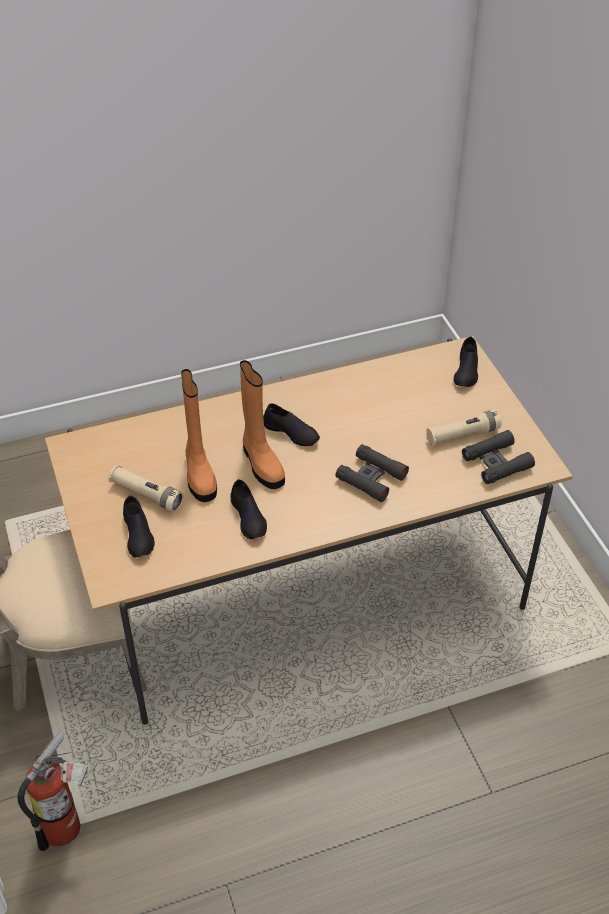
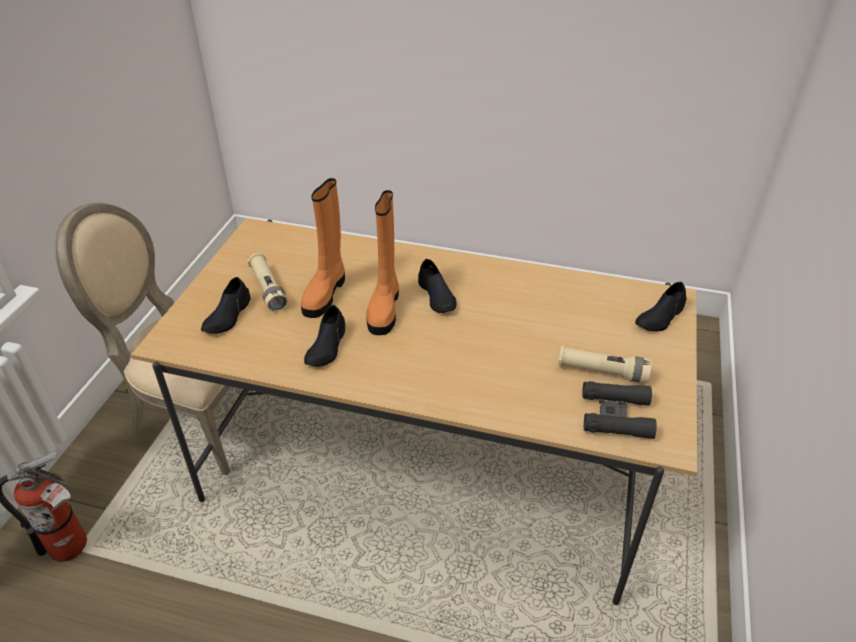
camera: 35 degrees right, 5 degrees down
black binoculars [335,444,409,502] -> none

